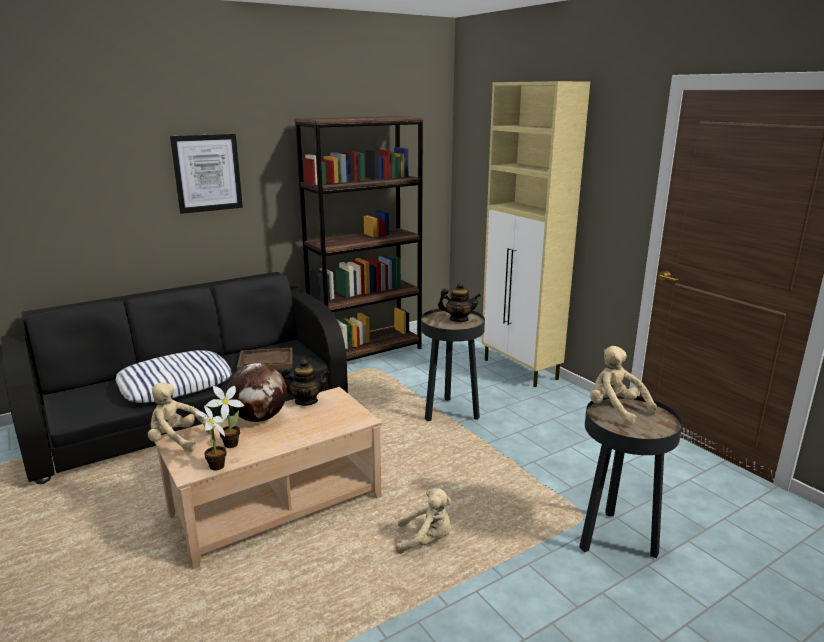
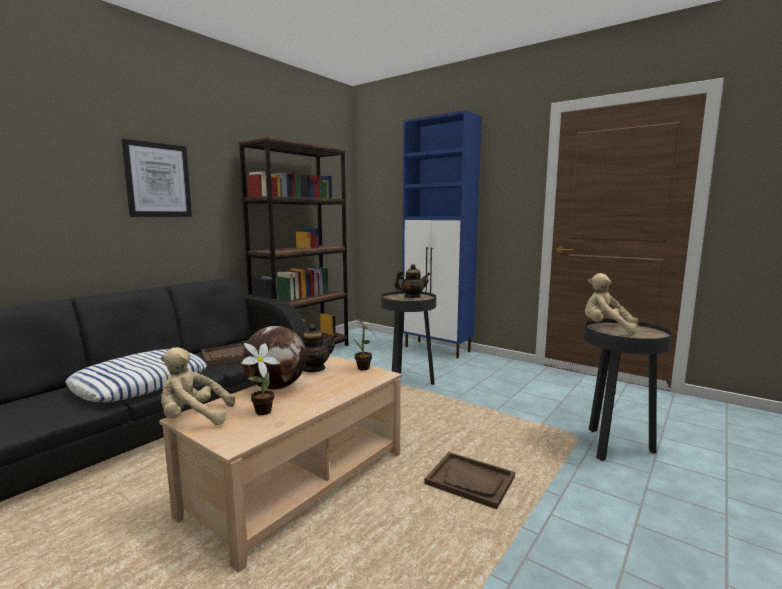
camera: 20 degrees left, 10 degrees down
potted plant [194,405,227,471] -> potted plant moved to [352,316,376,370]
beige plush toy [396,488,452,554] -> brown tray [425,452,515,509]
beige cabinet [482,81,590,387] -> blue cabinet [402,110,482,359]

